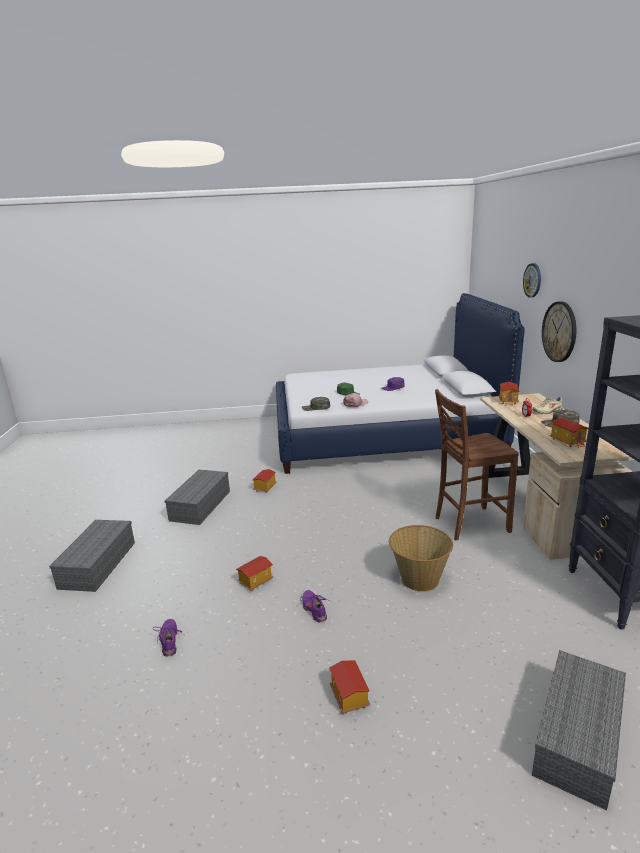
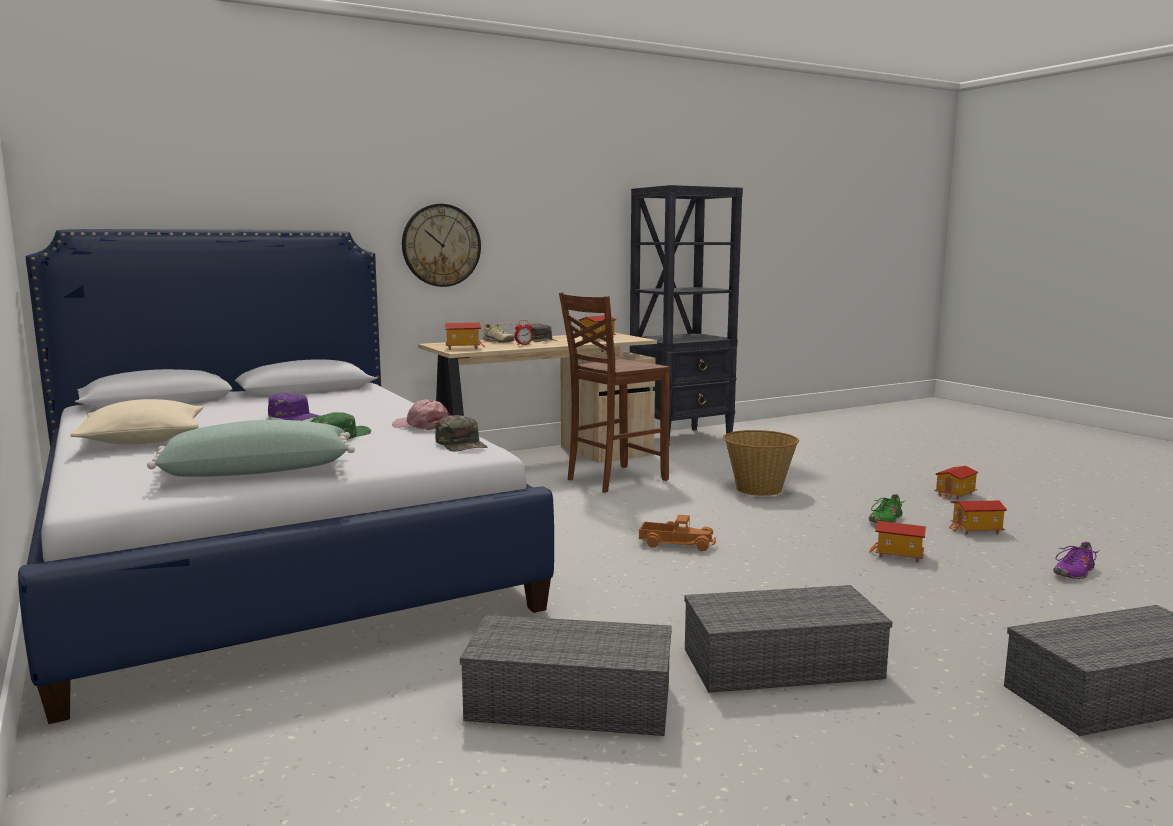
camera: 115 degrees left, 10 degrees down
toy house [253,469,277,493] -> toy house moved to [949,501,1007,535]
purple shoe [300,590,331,622] -> green shoe [869,494,906,523]
brown chair [435,389,519,540] -> brown chair turned 90 degrees clockwise [559,292,670,493]
wall clock [523,263,541,298] -> none
grey storage box [532,650,626,810] -> grey storage box moved to [460,615,672,736]
none -> beige pillow [70,399,203,445]
none -> green pillow [147,420,355,477]
none -> toy truck [639,515,716,551]

